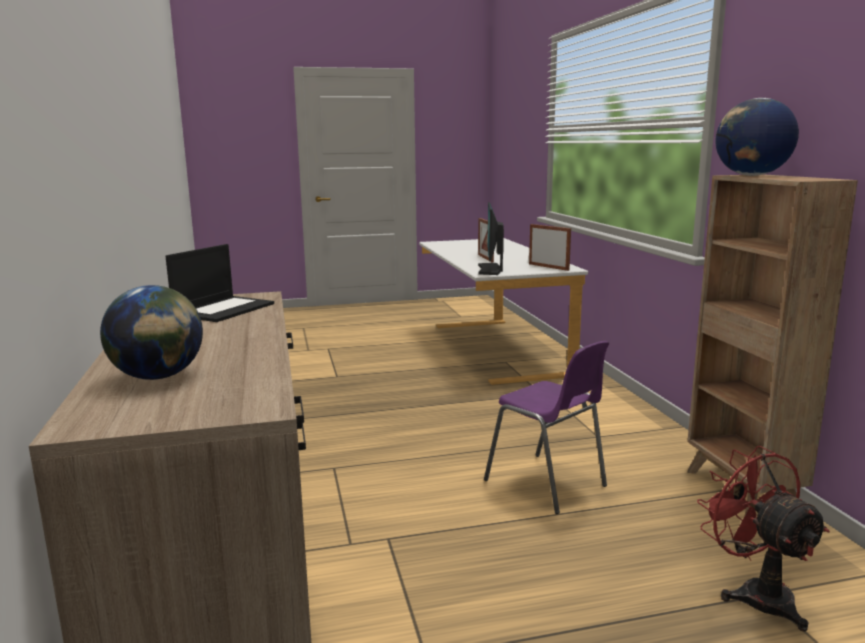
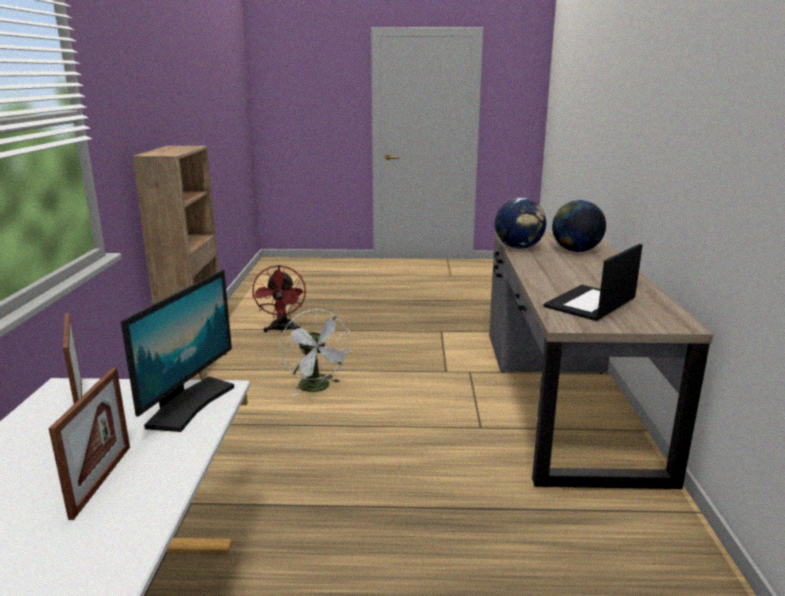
camera: 165 degrees left, 5 degrees up
purple chair [484,341,609,514] -> white fan [280,309,352,396]
globe [715,98,799,176] -> globe moved to [495,198,546,249]

